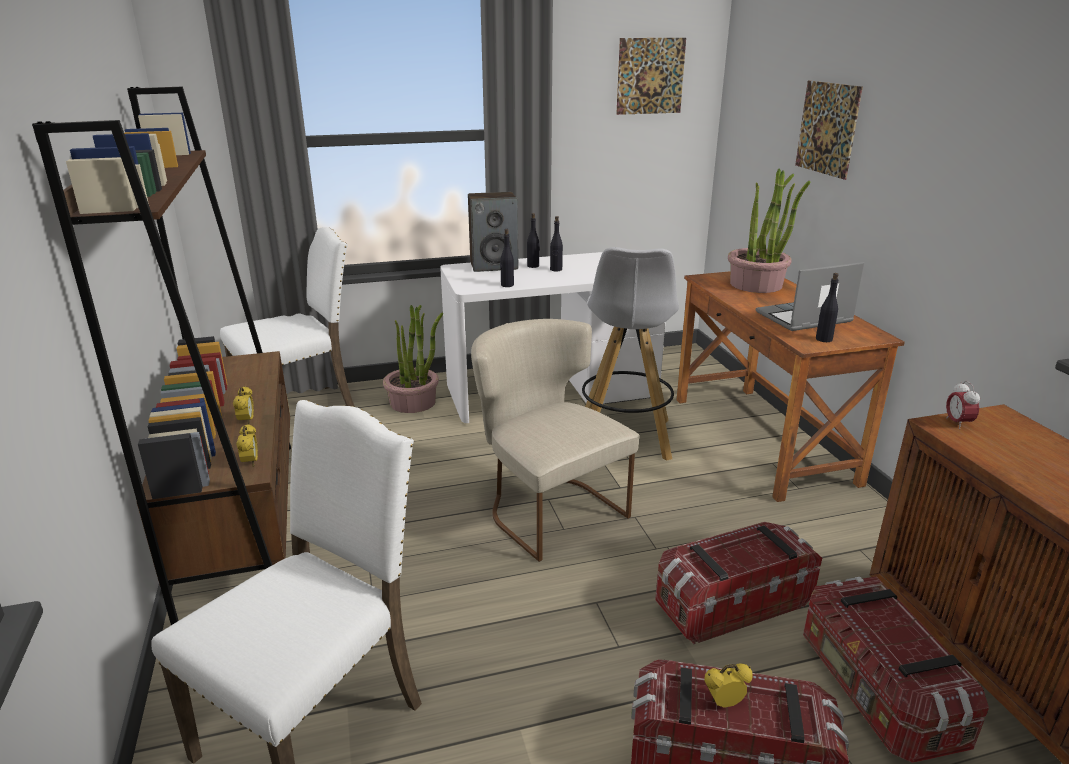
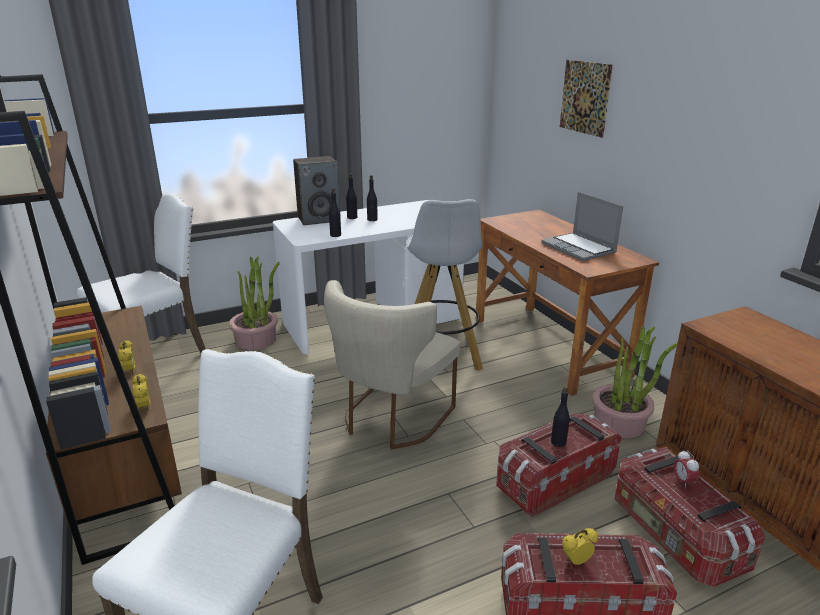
camera: 10 degrees left, 0 degrees up
beige chair [471,319,640,562] -> beige chair turned 105 degrees counterclockwise [324,280,460,450]
picture [616,38,686,115] -> none
potted plant [728,169,810,293] -> potted plant moved to [592,326,677,438]
laptop [756,262,864,331] -> laptop turned 90 degrees counterclockwise [541,192,623,261]
black bottle [816,273,839,342] -> black bottle moved to [551,386,570,447]
alarm clock [946,381,980,429] -> alarm clock moved to [674,450,699,489]

